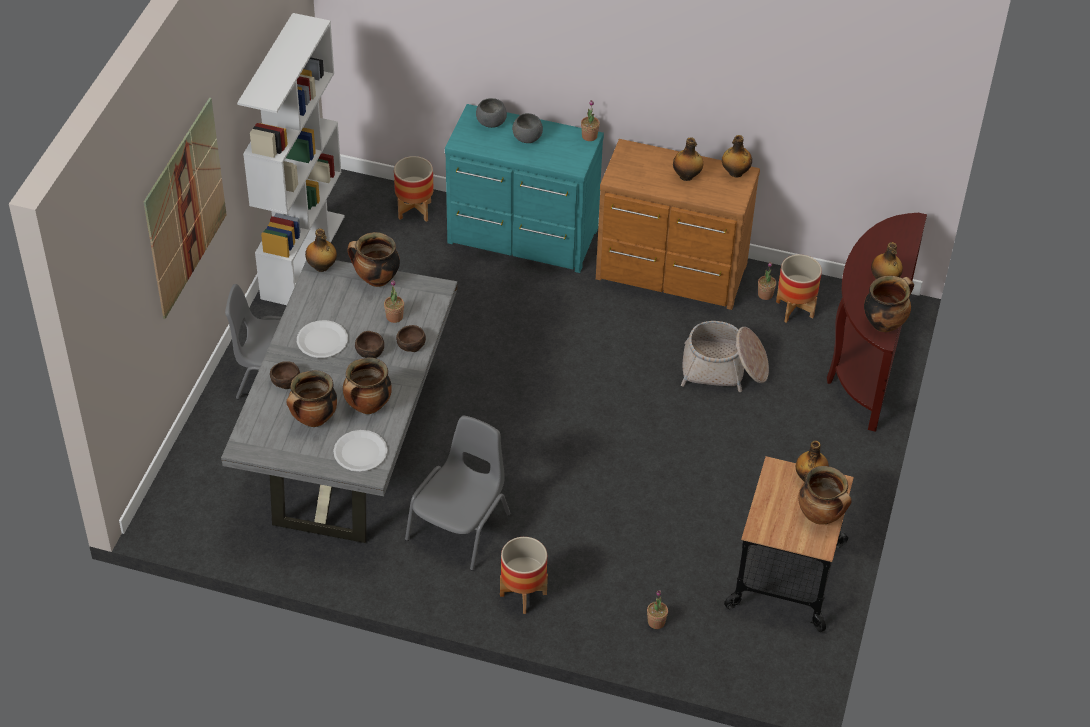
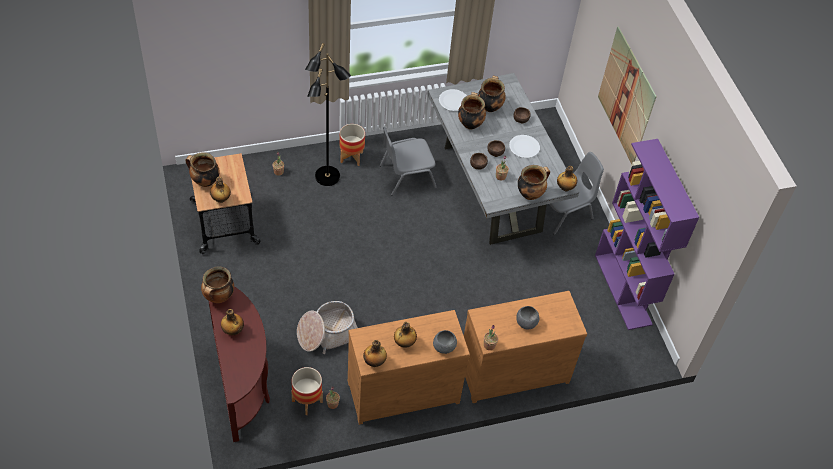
camera: 145 degrees right, 5 degrees up
white bookcase [237,13,345,305] -> purple bookcase [595,139,699,330]
planter [394,156,434,222] -> none
grey chair [405,416,511,571] -> grey chair turned 75 degrees clockwise [380,127,437,196]
turquoise dresser [445,104,604,273] -> brown dresser [464,291,587,403]
grey bowl [476,98,507,128] -> grey bowl moved to [433,330,457,354]
none -> black floor lamp [305,43,351,186]

